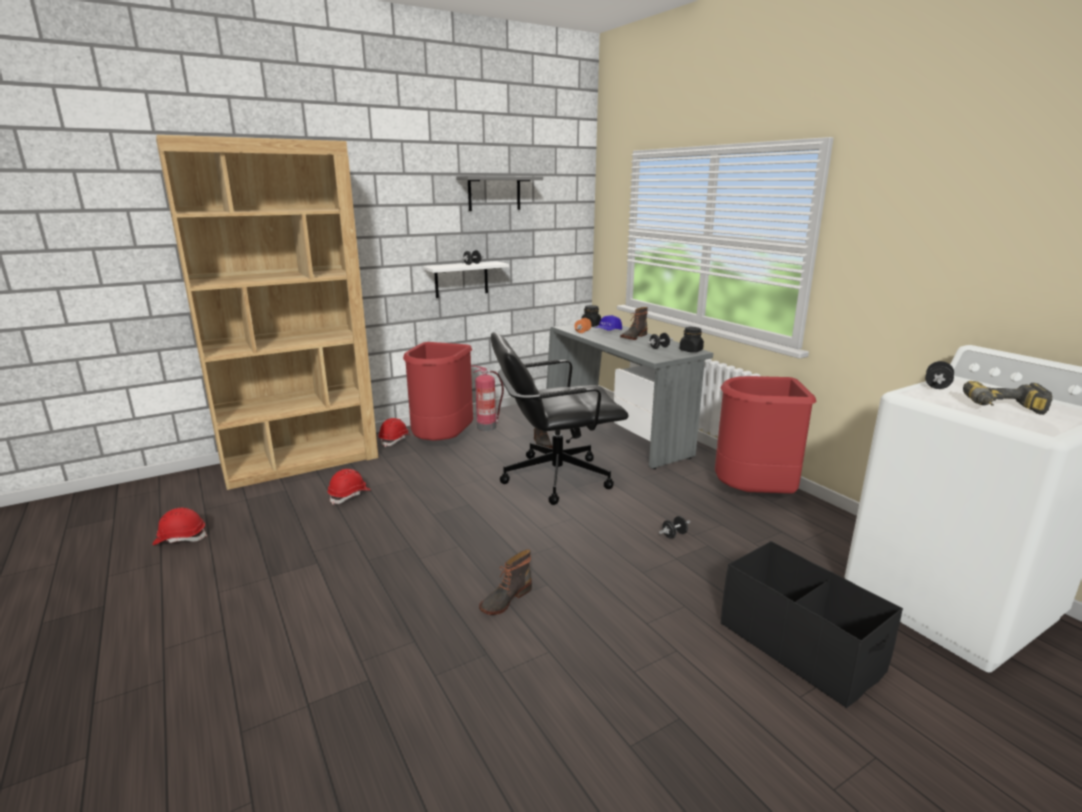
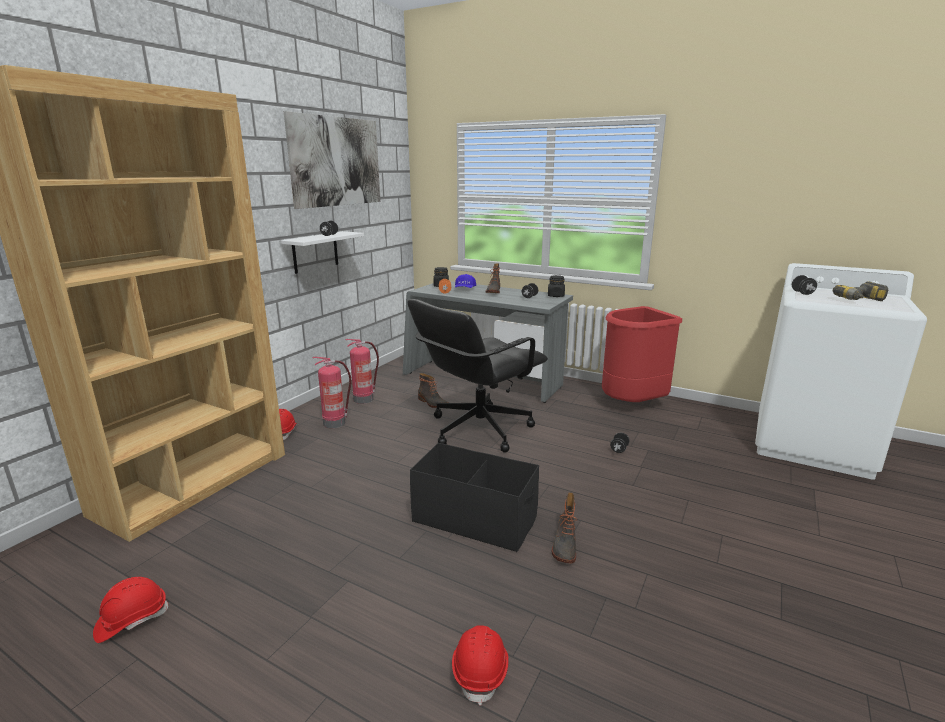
camera: 30 degrees left, 0 degrees up
red hard hat [327,469,371,505] -> red hard hat moved to [452,625,509,706]
red trash can [403,342,473,441] -> fire extinguisher [313,357,351,428]
grey shelf [456,176,543,211] -> picture [283,111,380,209]
black storage box [721,541,903,708] -> black storage box moved to [410,443,539,552]

